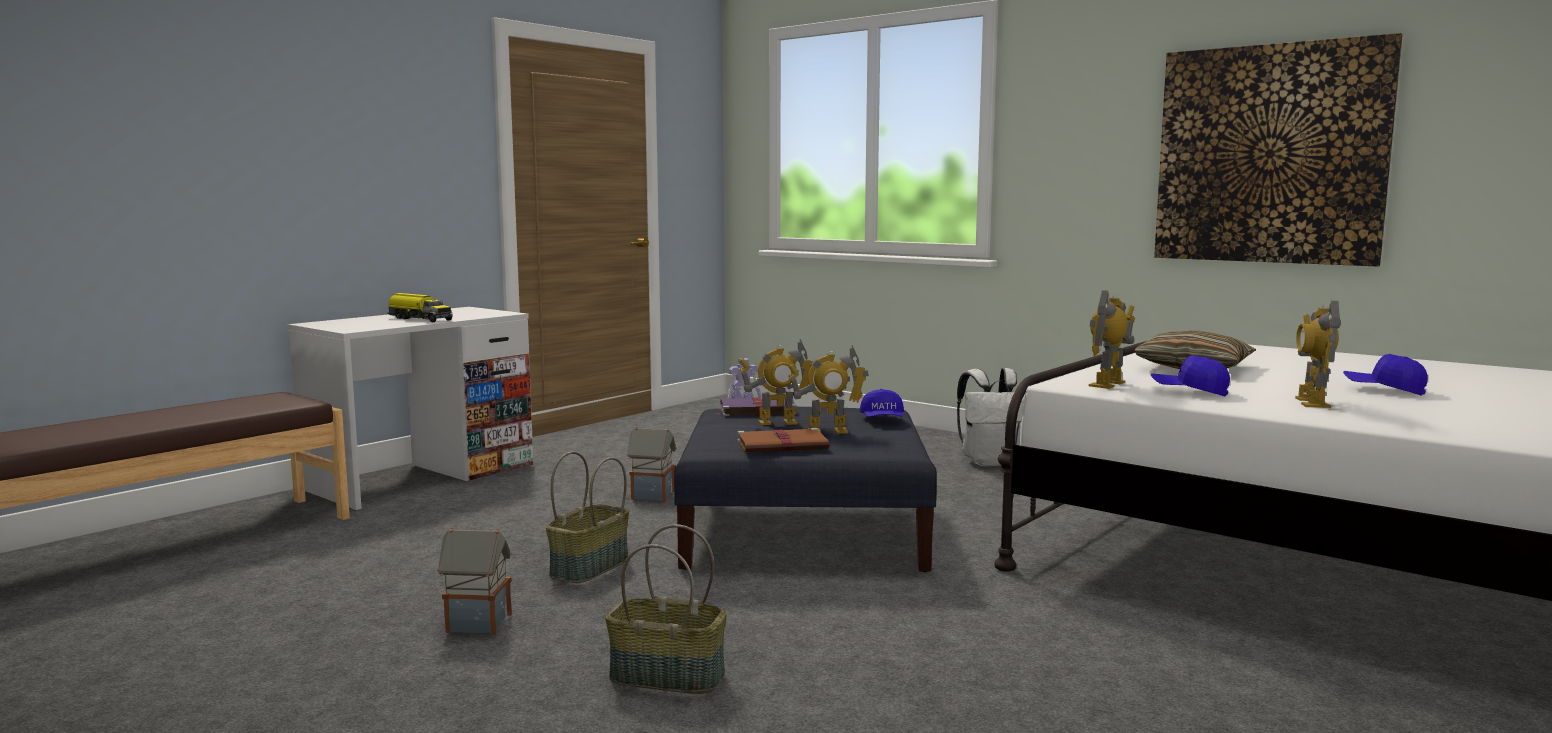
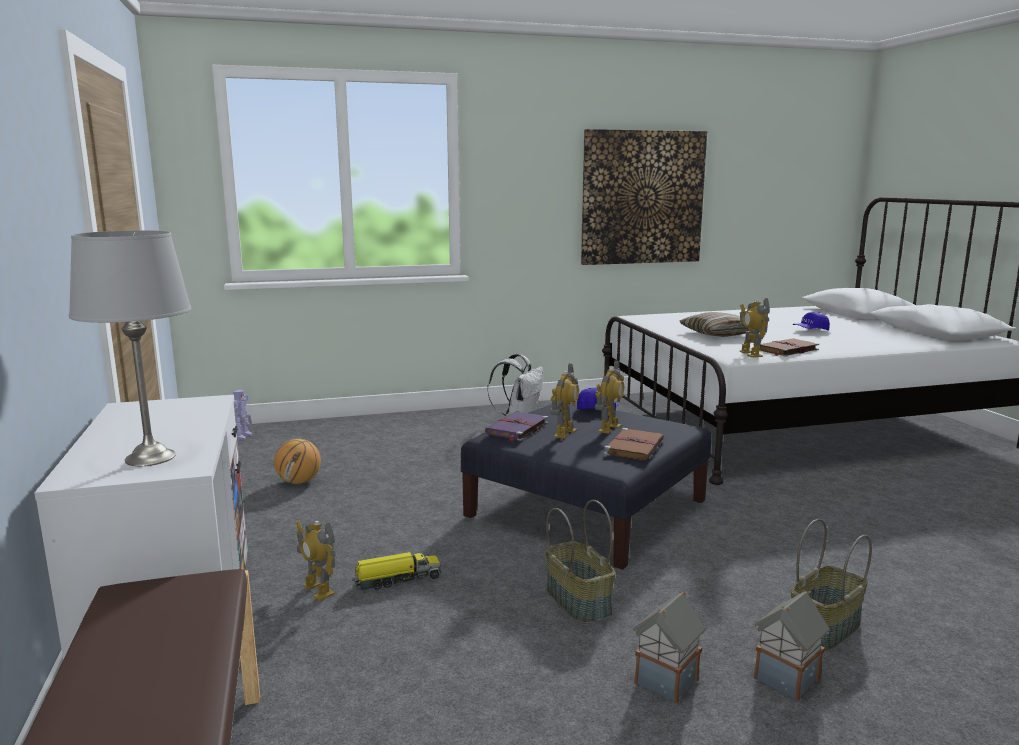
camera: 55 degrees left, 5 degrees up
toy truck [388,293,452,322] -> toy truck moved to [353,552,441,590]
toy house [627,427,676,502] -> toy house moved to [753,590,830,701]
blue cap [1151,355,1230,396] -> brown book [760,338,819,357]
toy robot [1295,301,1341,408] -> toy robot moved to [296,520,336,601]
none -> grey table lamp [69,230,192,466]
none -> basketball [274,439,321,484]

